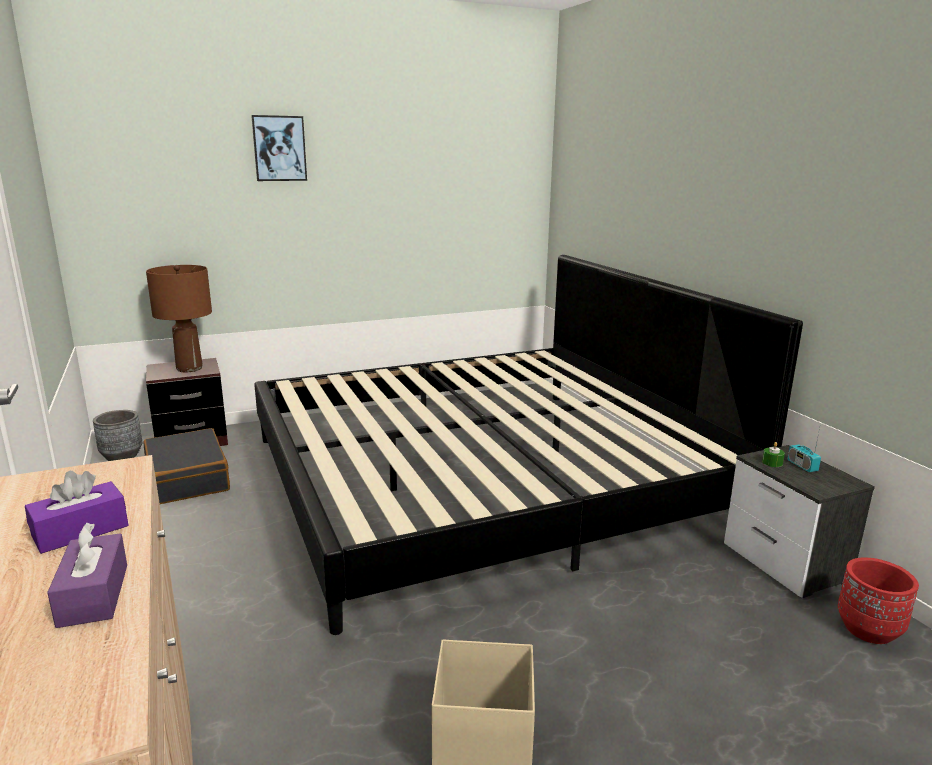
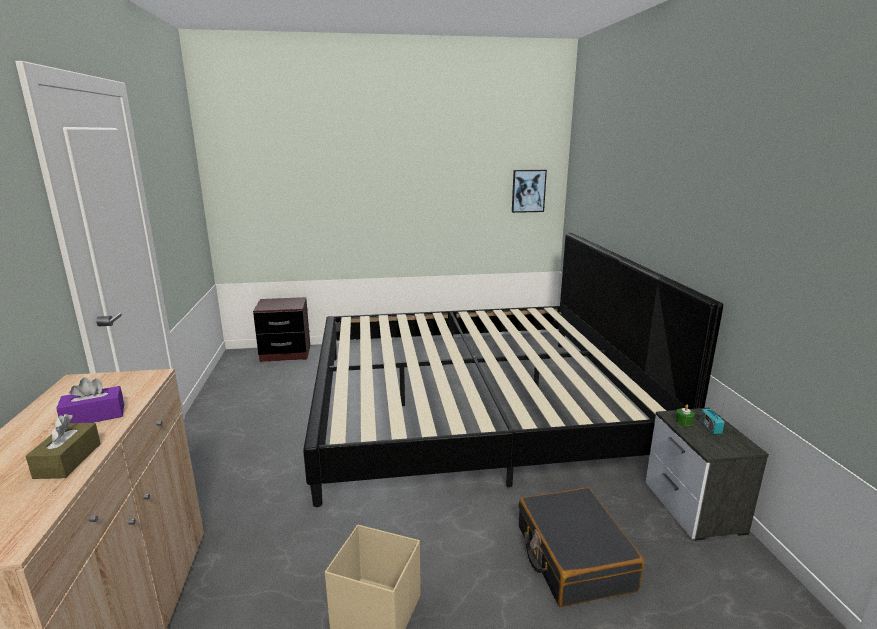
camera: 15 degrees right, 0 degrees up
purple tissue box [47,523,127,628] -> brown tissue box [26,414,101,479]
grey planter [93,410,142,461] -> none
black suitcase [144,428,230,504] -> black suitcase moved to [519,487,644,607]
brown table lamp [146,265,212,372] -> none
picture [251,115,307,181] -> picture moved to [512,170,547,213]
red planter [838,558,919,644] -> none

